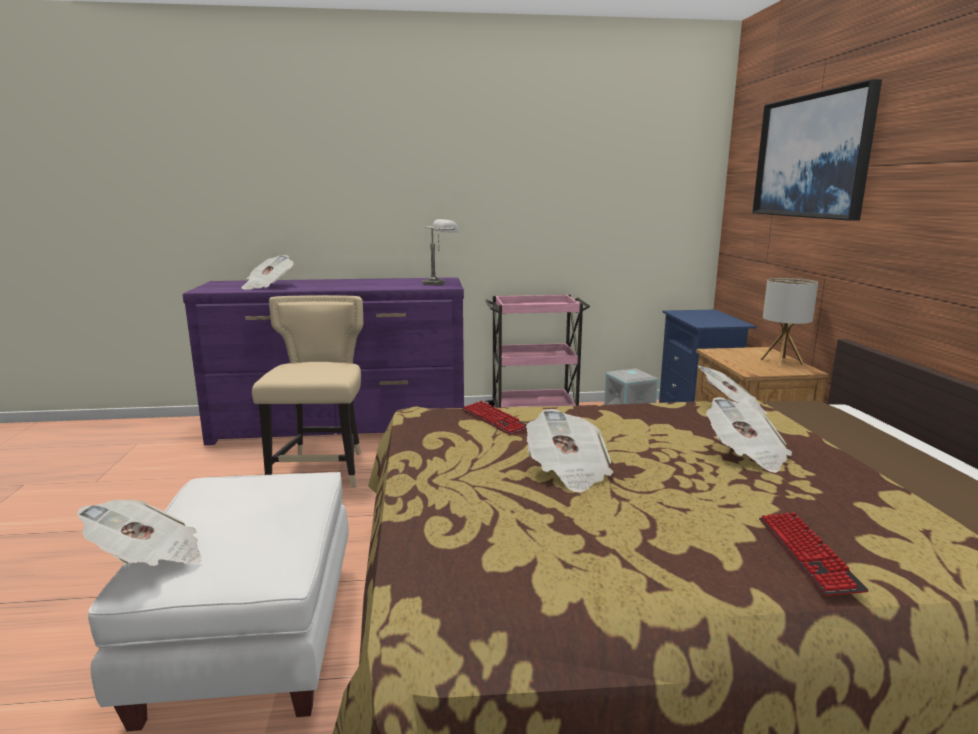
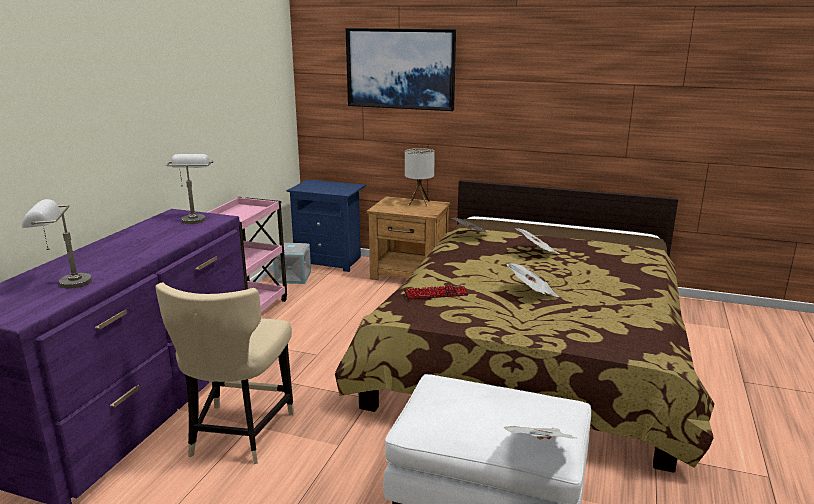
camera: 65 degrees left, 5 degrees up
newspaper [241,255,294,290] -> grey table lamp [22,199,92,289]
beige chair [252,295,363,488] -> beige chair turned 105 degrees counterclockwise [155,282,294,464]
keyboard [759,512,869,596] -> none

